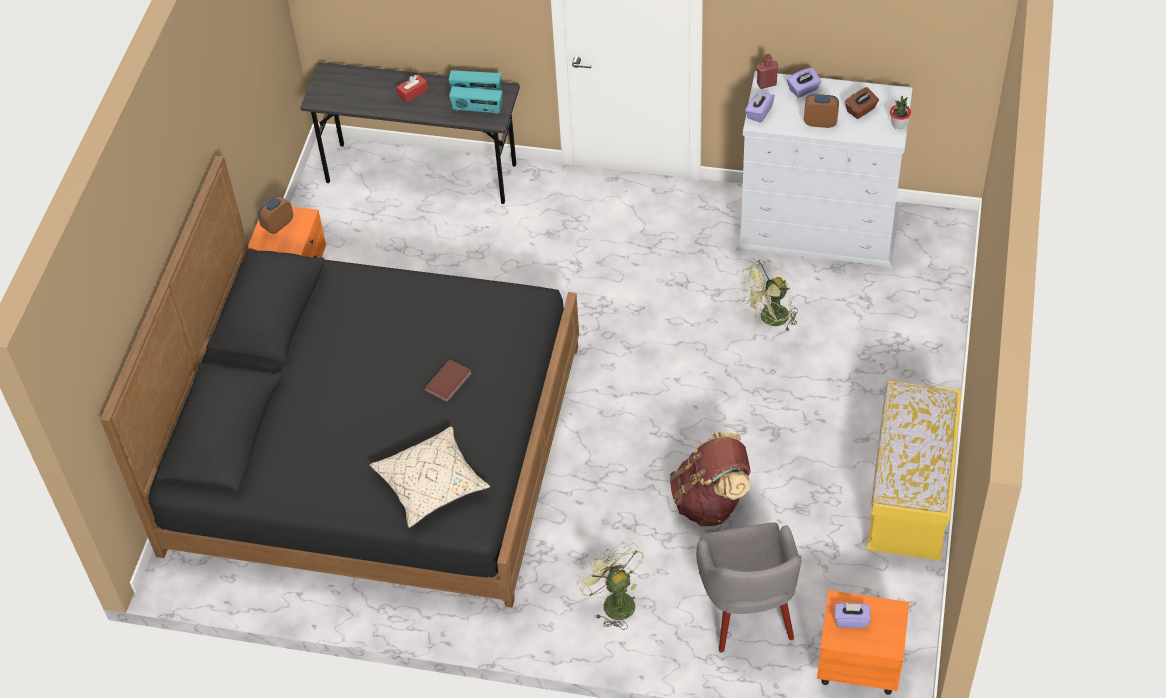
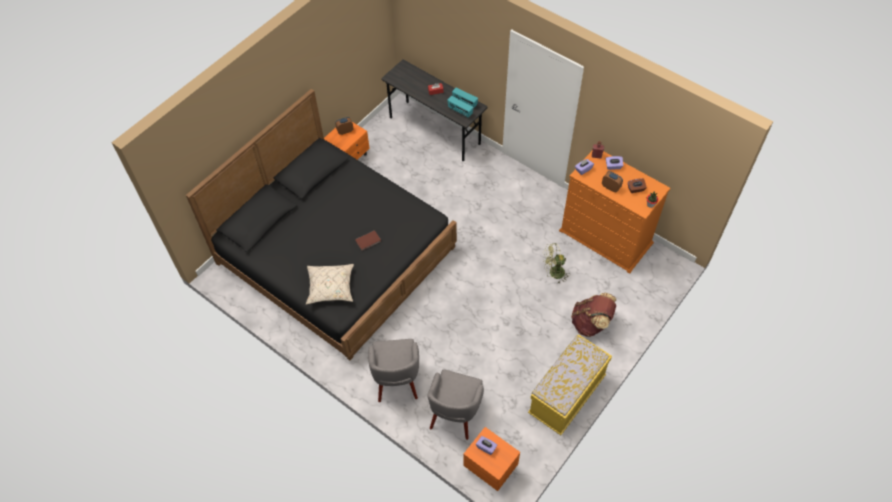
camera: 25 degrees right, 5 degrees up
green fan [577,542,643,630] -> grey armchair [368,339,419,402]
brown backpack [670,432,750,526] -> brown backpack moved to [571,293,616,337]
white dresser [736,71,912,269] -> orange dresser [559,150,670,274]

